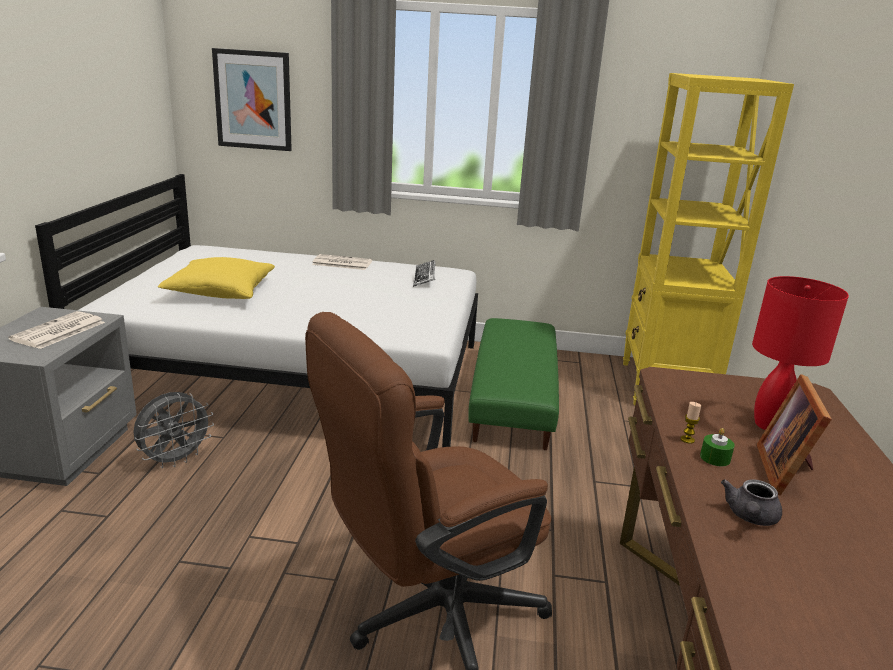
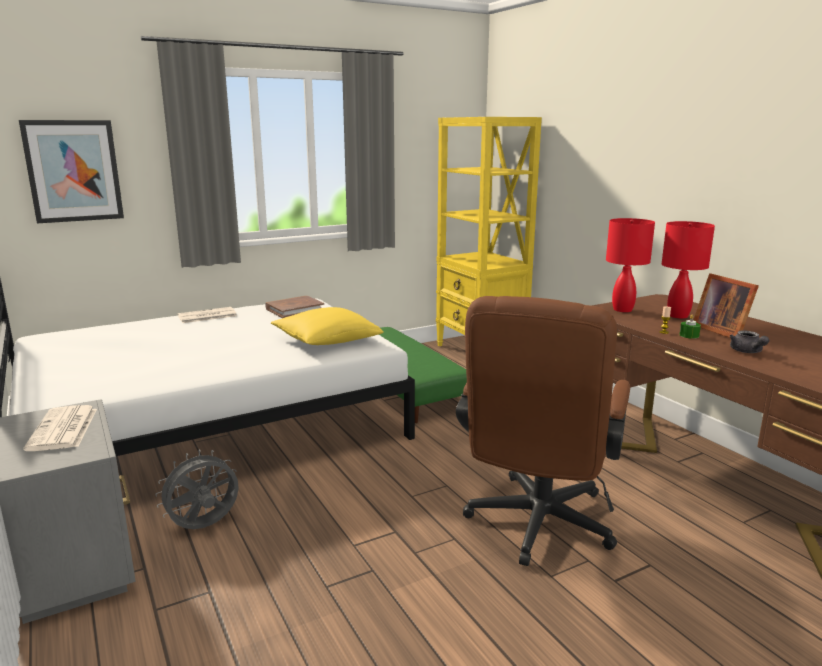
camera: 35 degrees left, 5 degrees down
grey fan [133,392,214,468] -> grey fan turned 135 degrees counterclockwise [155,450,239,529]
yellow pillow [158,257,275,299] -> yellow pillow moved to [271,307,384,345]
keyboard [413,260,436,287] -> brown book [265,296,324,318]
none -> red table lamp [606,218,655,312]

